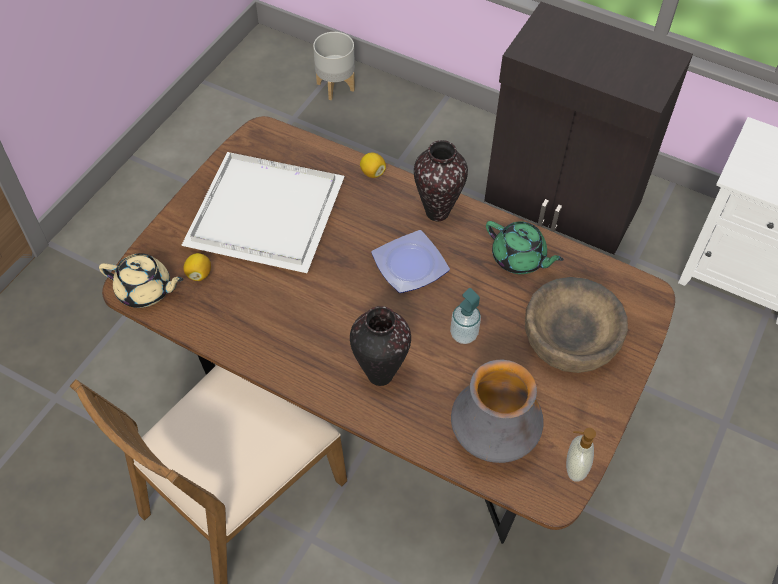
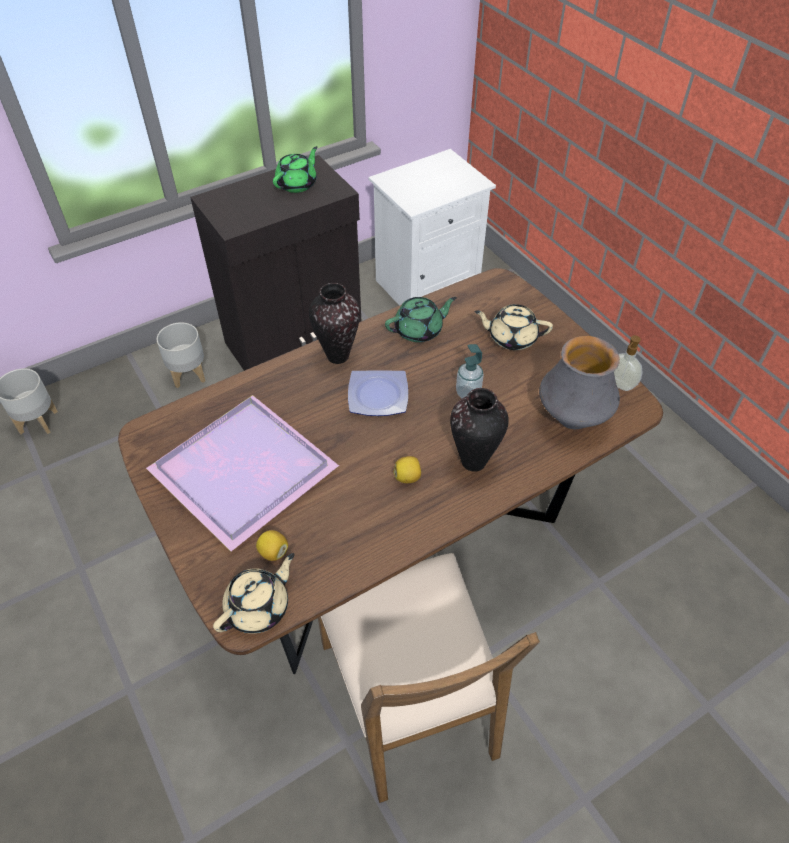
camera: 60 degrees left, 5 degrees down
white tray [181,152,345,273] -> purple tray [146,395,339,551]
lemon [360,152,386,178] -> lemon moved to [394,456,421,483]
brown bowl [525,277,628,373] -> beige teapot [474,304,553,350]
none -> grey planter [157,322,206,388]
none -> green teapot [273,146,317,193]

